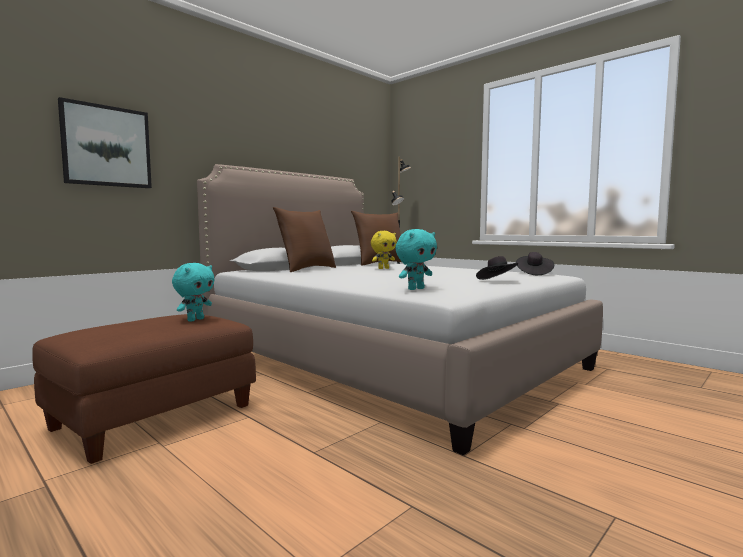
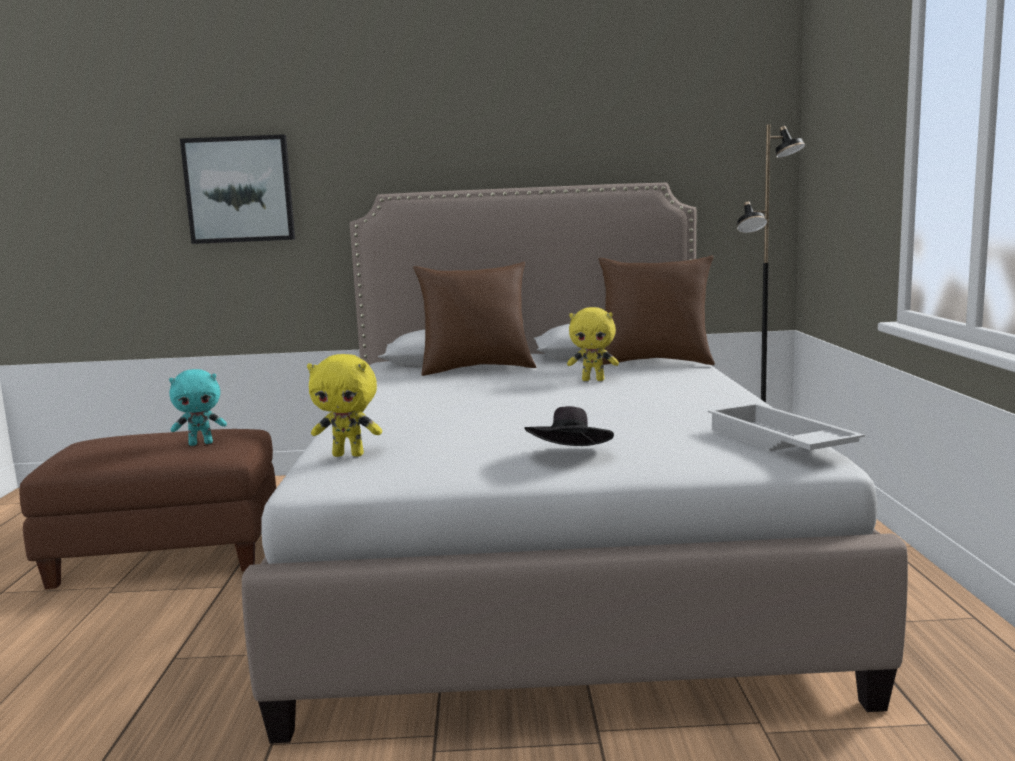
camera: 45 degrees right, 5 degrees up
turquoise plush toy [395,229,437,290] -> yellow plush toy [307,354,382,457]
black hat [516,252,554,275] -> white tray [708,403,865,451]

